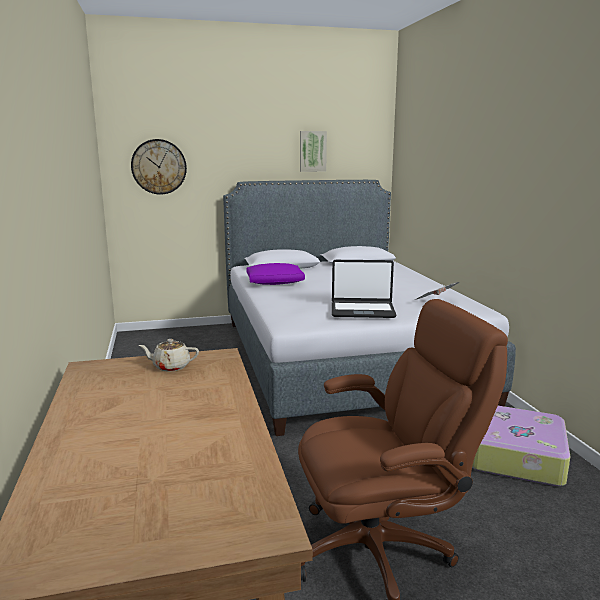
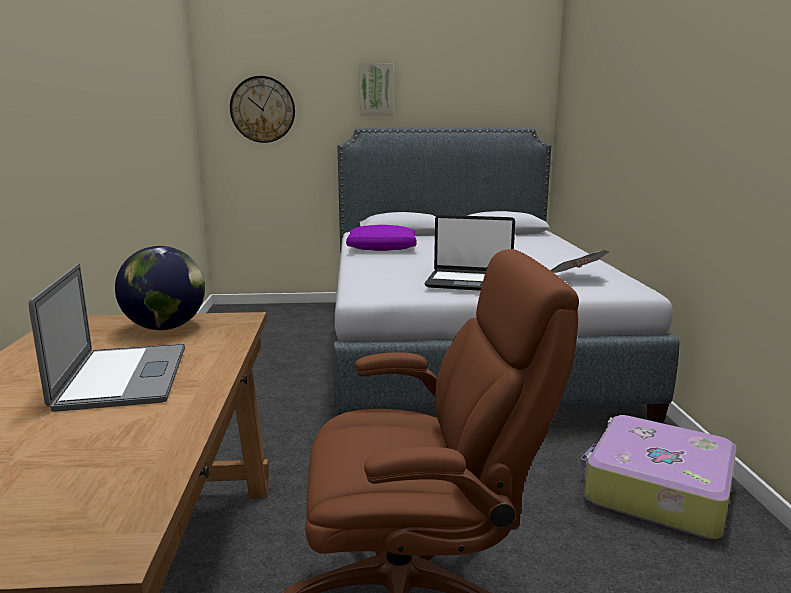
camera: 10 degrees right, 0 degrees up
beige teapot [139,339,199,372] -> globe [115,246,205,330]
picture [300,131,327,172] -> picture moved to [359,63,393,115]
none -> laptop [29,263,185,412]

